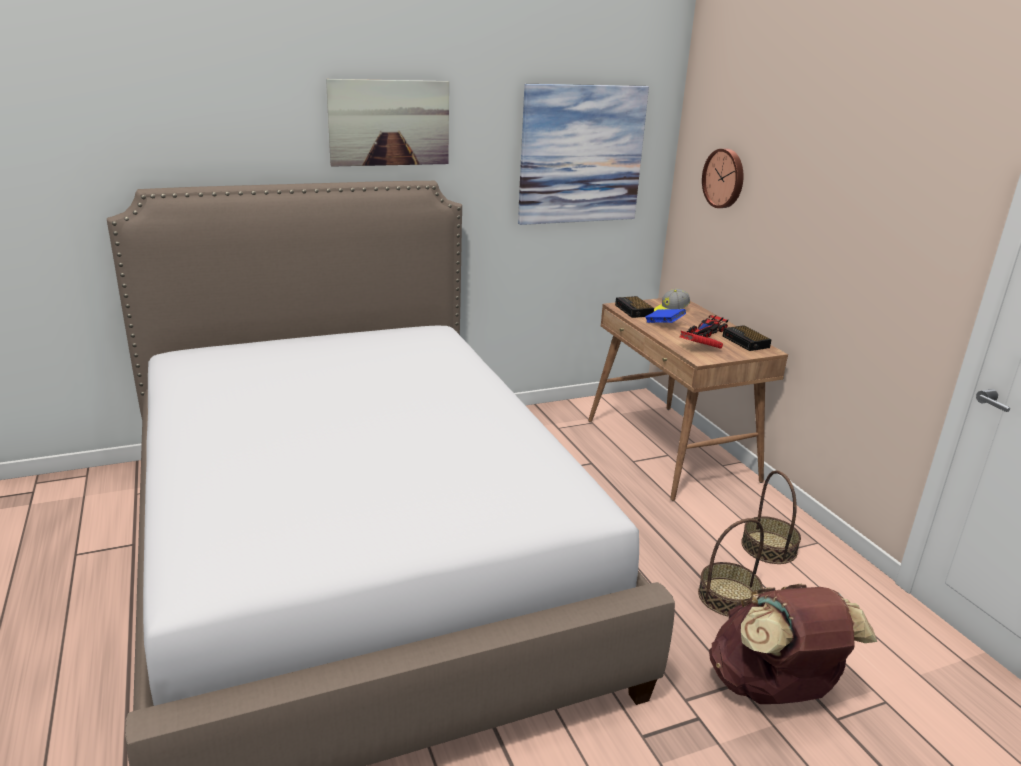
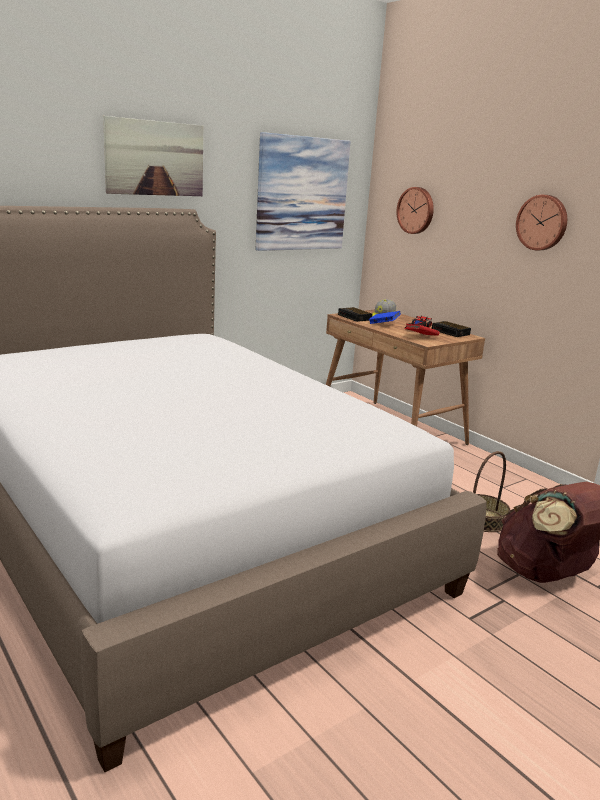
camera: 15 degrees left, 5 degrees down
basket [741,470,801,564] -> none
none -> wall clock [516,195,567,250]

